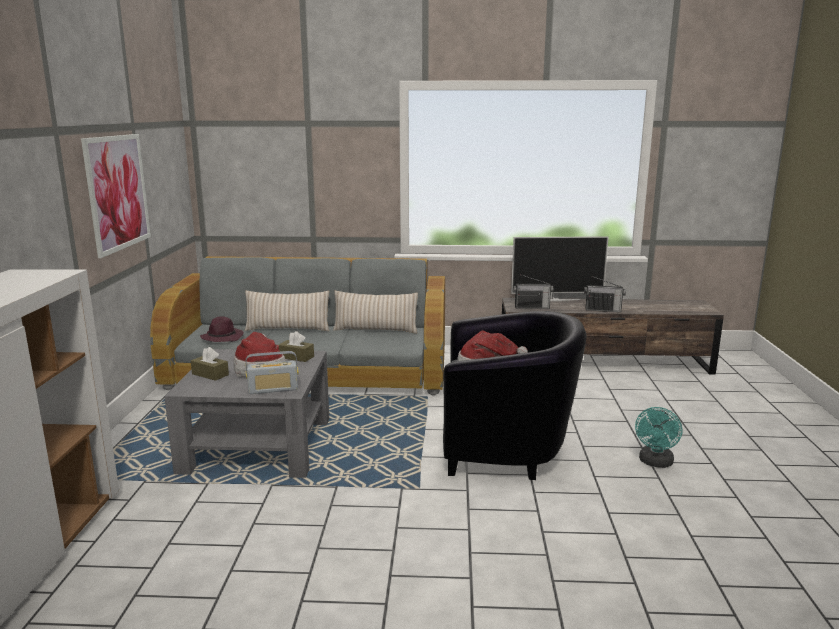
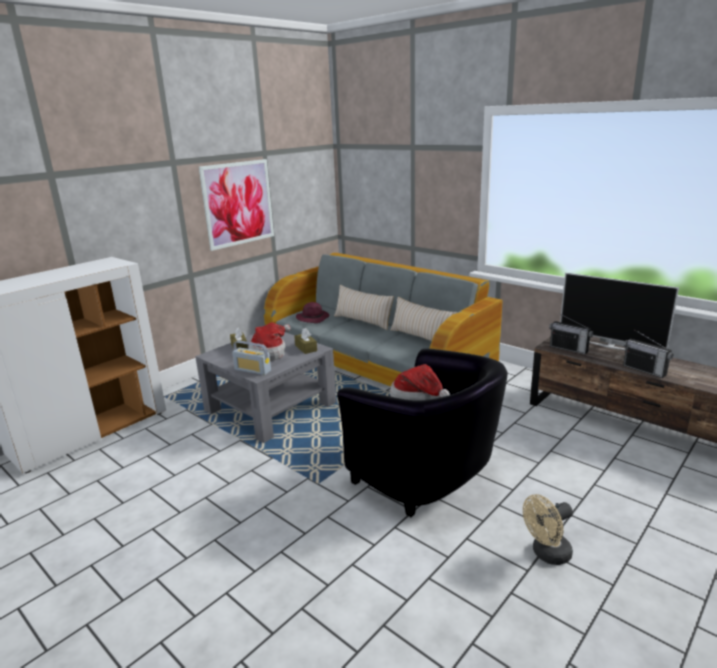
camera: 40 degrees right, 5 degrees up
turquoise fan [635,407,682,468] -> beige fan [523,494,573,565]

